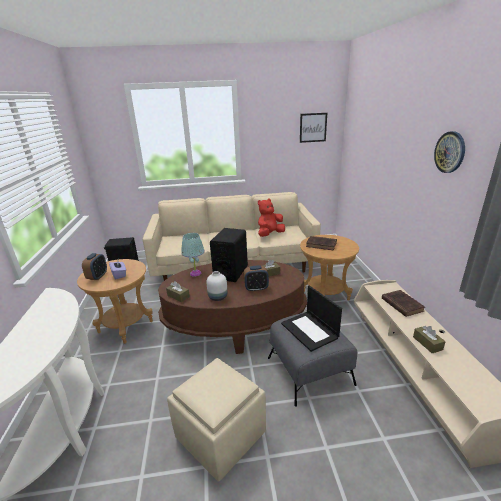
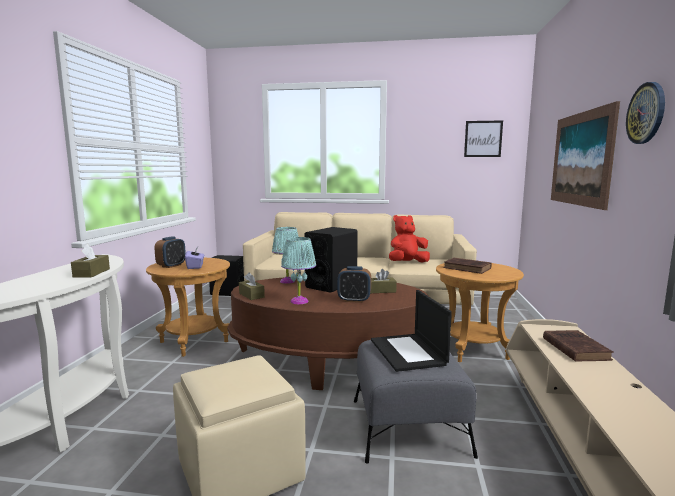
camera: 15 degrees right, 15 degrees down
white vase [206,271,228,301] -> turquoise table lamp [281,237,316,304]
brown tissue box [413,326,446,353] -> brown tissue box moved to [71,244,110,278]
none -> picture [551,101,620,210]

